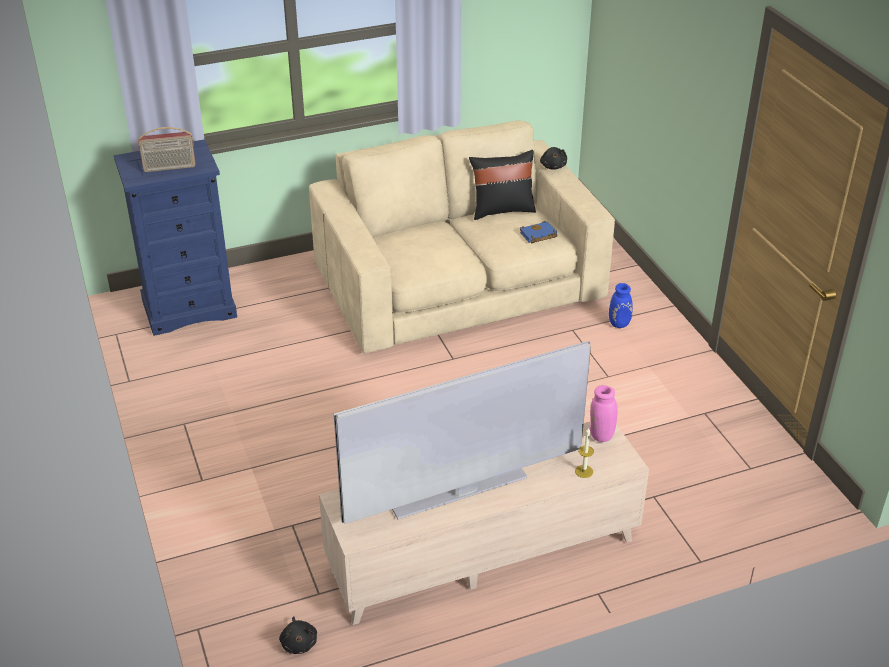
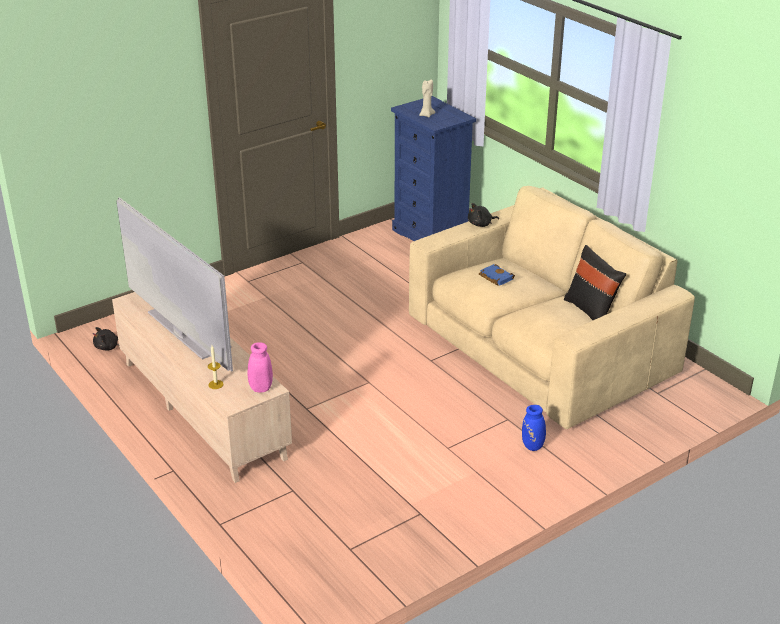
camera: 75 degrees right, 5 degrees down
radio [138,127,196,172] -> beige candle [419,80,436,117]
blue book [520,221,558,243] -> blue book moved to [479,264,515,286]
black plush toy [540,147,567,170] -> black plush toy moved to [468,203,499,227]

